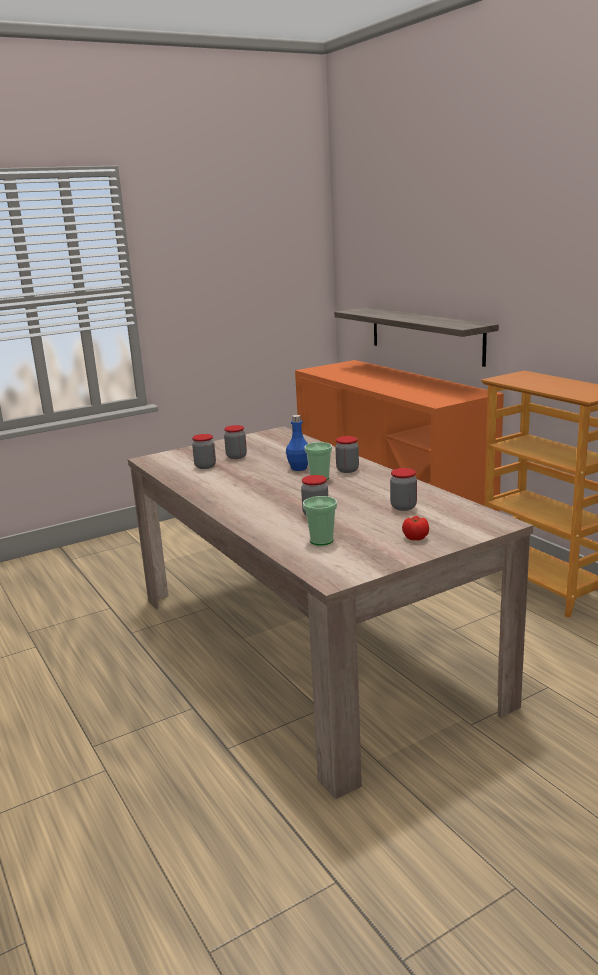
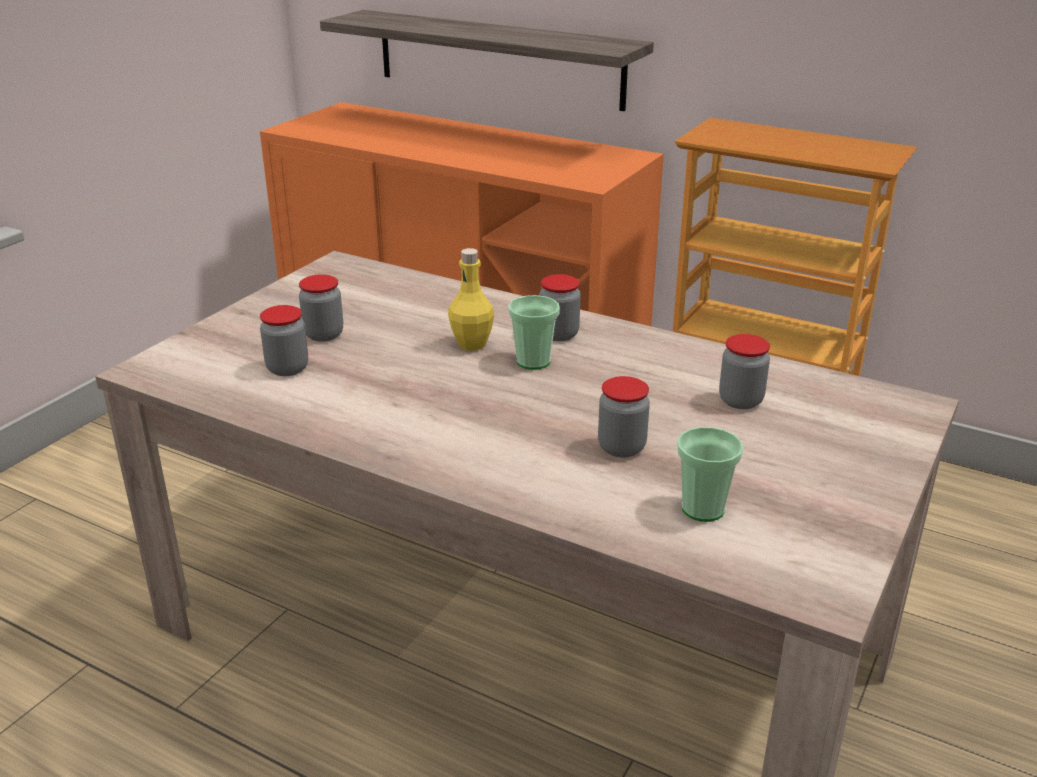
camera: 30 degrees left, 10 degrees up
blue bottle [286,415,308,471] -> yellow bottle [448,248,494,351]
tomato [402,516,429,540] -> none

